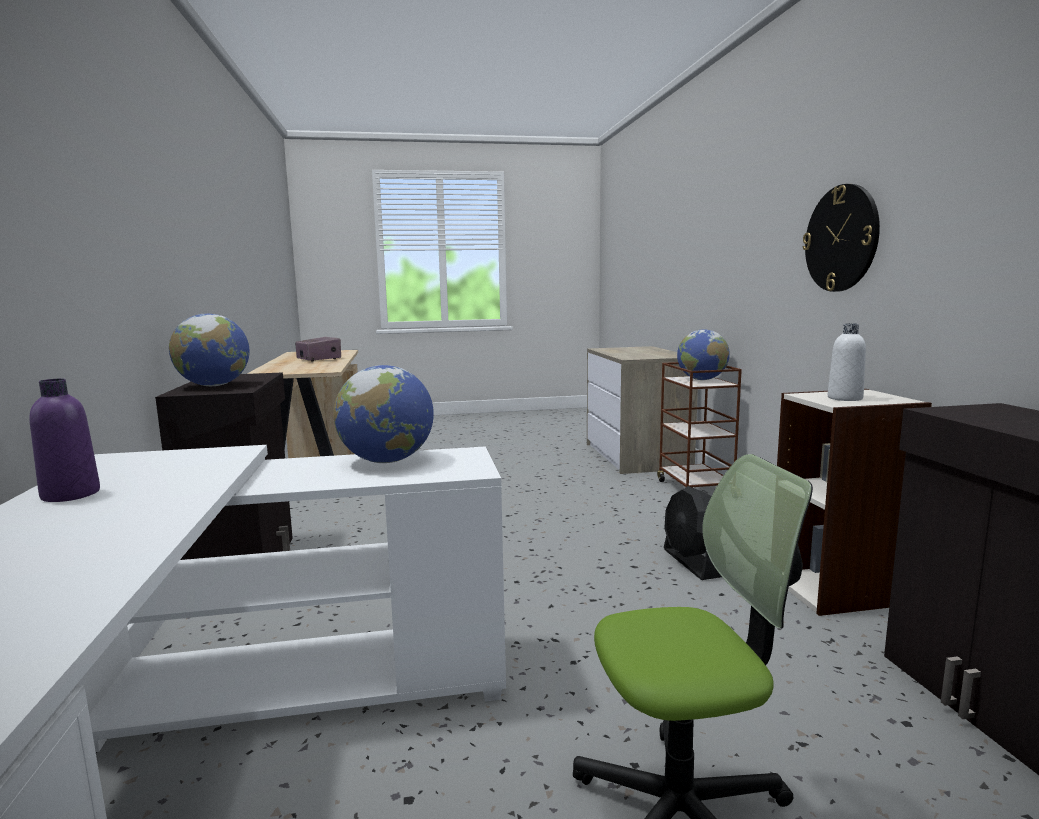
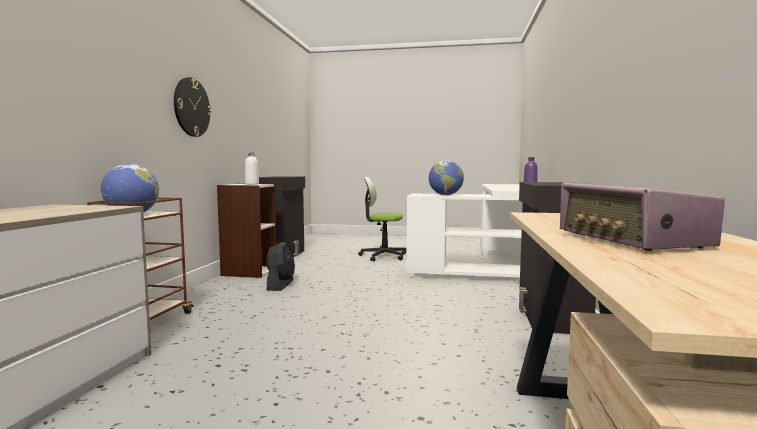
camera: 160 degrees left, 5 degrees down
globe [169,314,250,386] -> none

